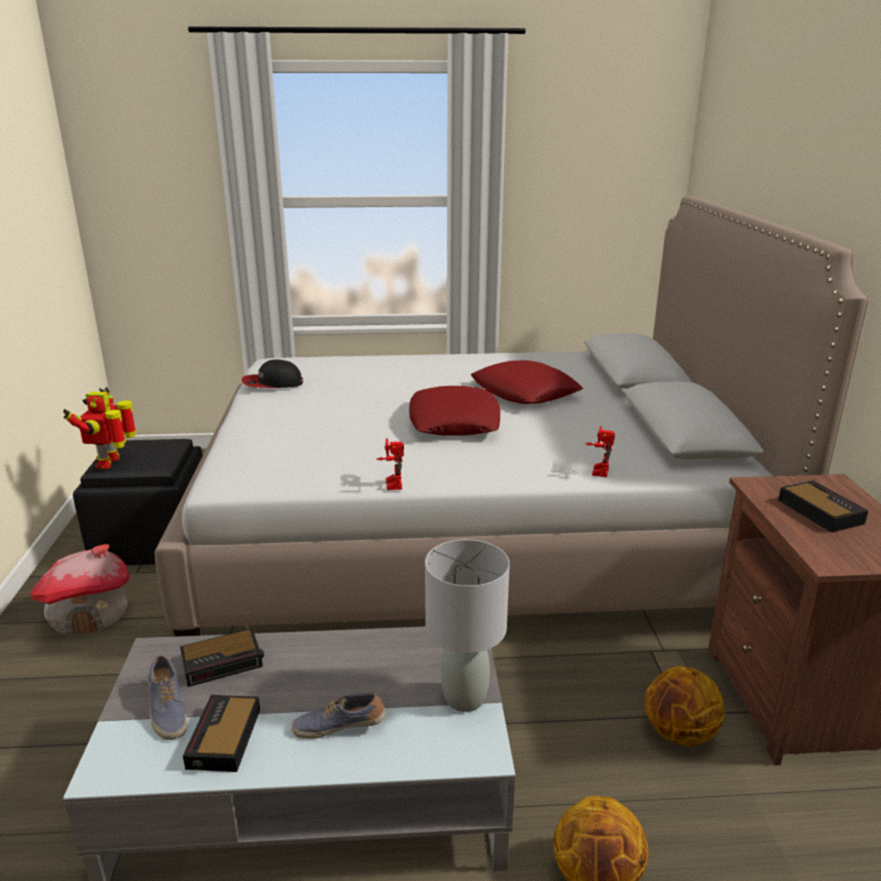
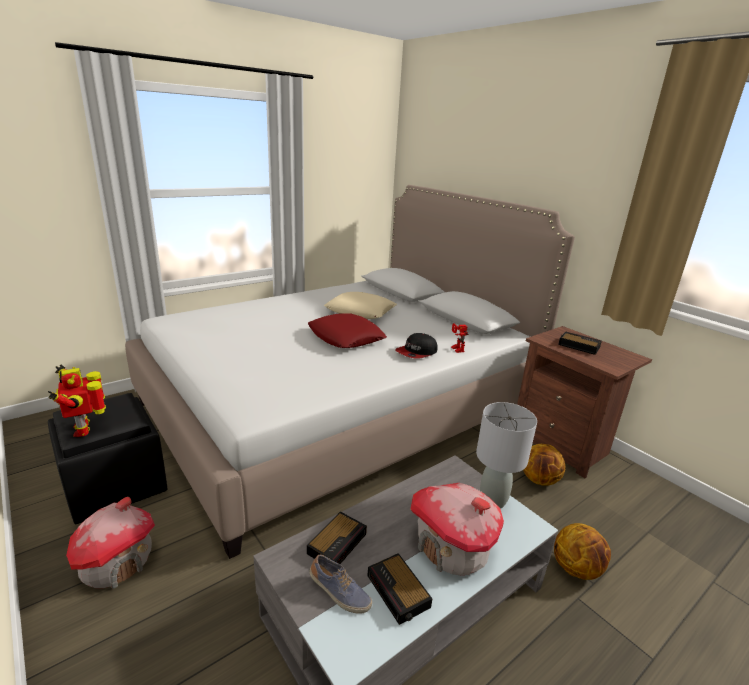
camera: 35 degrees left, 0 degrees up
cap [242,359,303,388] -> cap moved to [395,333,437,359]
shoe [291,692,386,739] -> toy house [410,483,504,575]
toy robot [376,439,404,490] -> none
red pillow [471,360,583,404] -> beige pillow [324,292,397,319]

